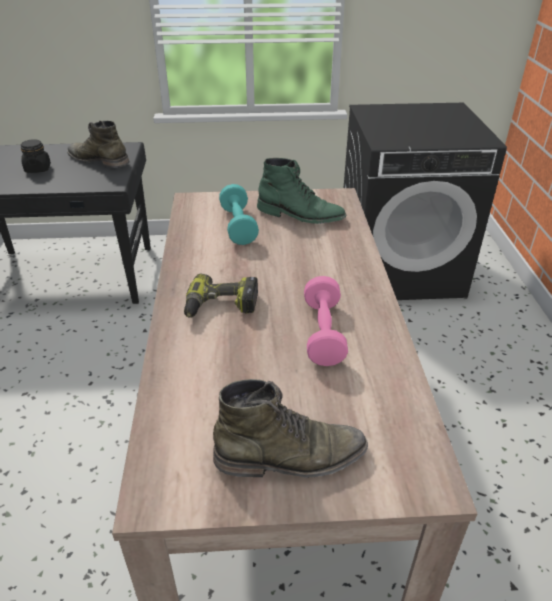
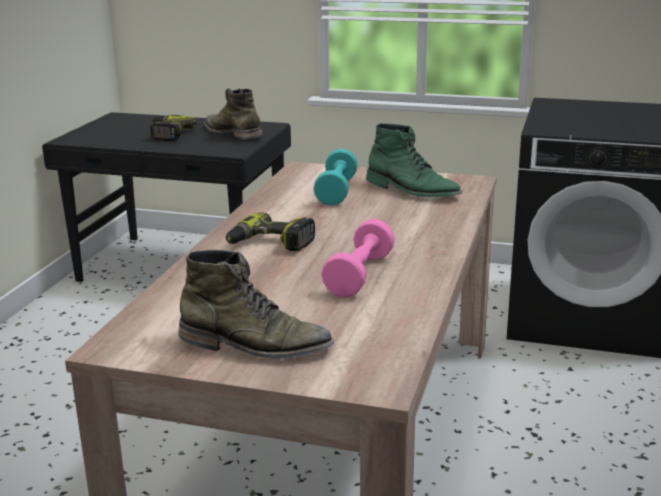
camera: 20 degrees right, 15 degrees down
black jar [21,139,51,173] -> power drill [150,115,197,141]

